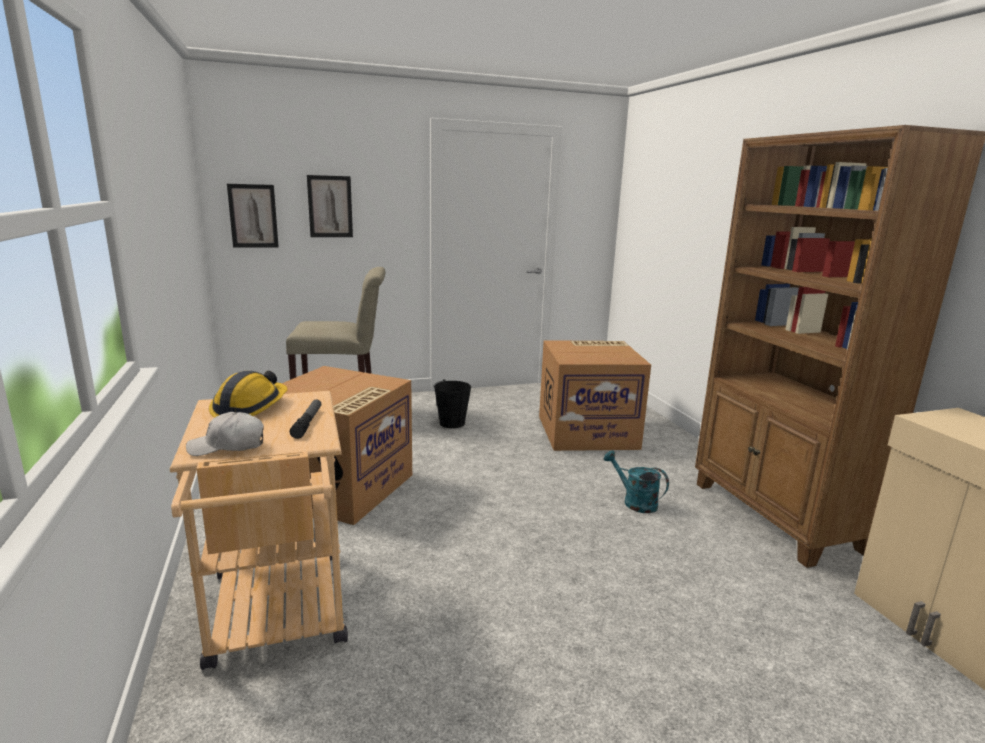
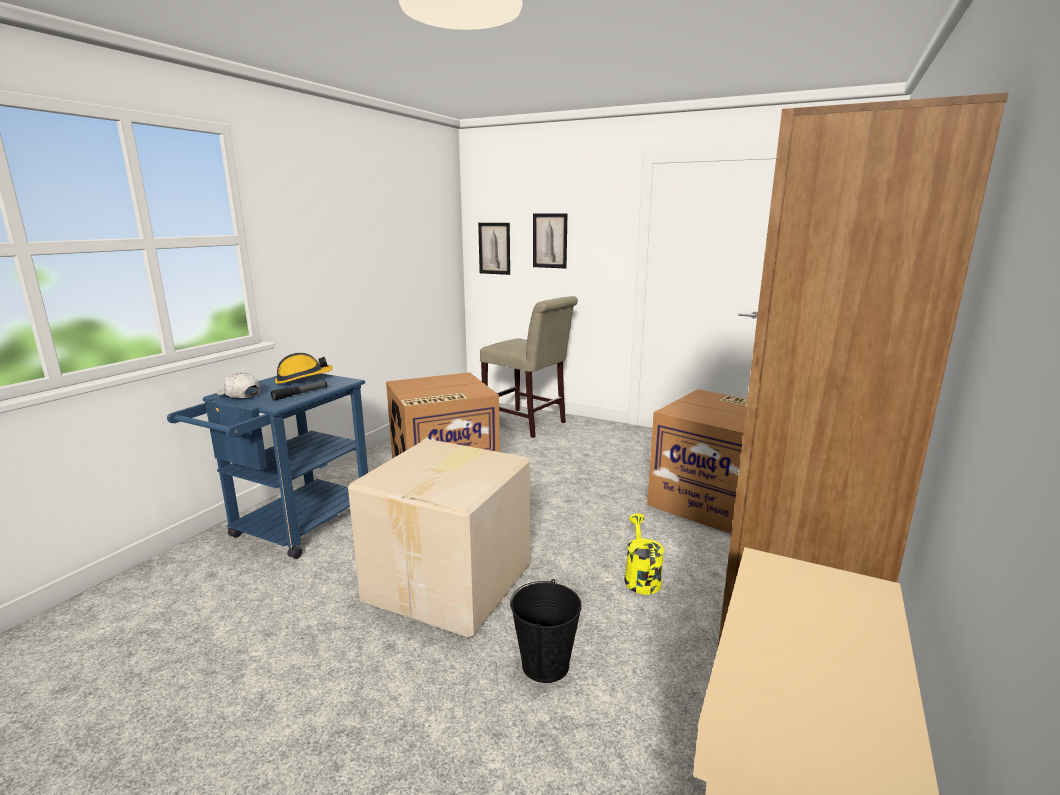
camera: 45 degrees right, 0 degrees up
beige cart [170,391,348,670] -> blue cart [167,373,368,559]
black bucket [434,379,471,428] -> black bucket moved to [510,579,582,683]
turquoise watering can [604,450,669,513] -> yellow watering can [624,513,664,595]
none -> cardboard box [348,439,530,638]

